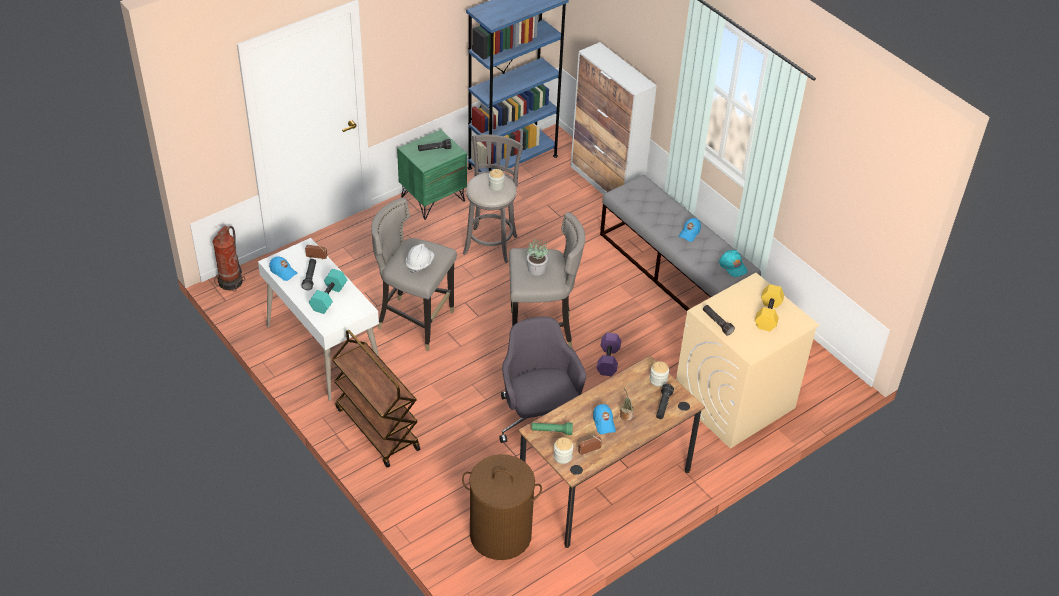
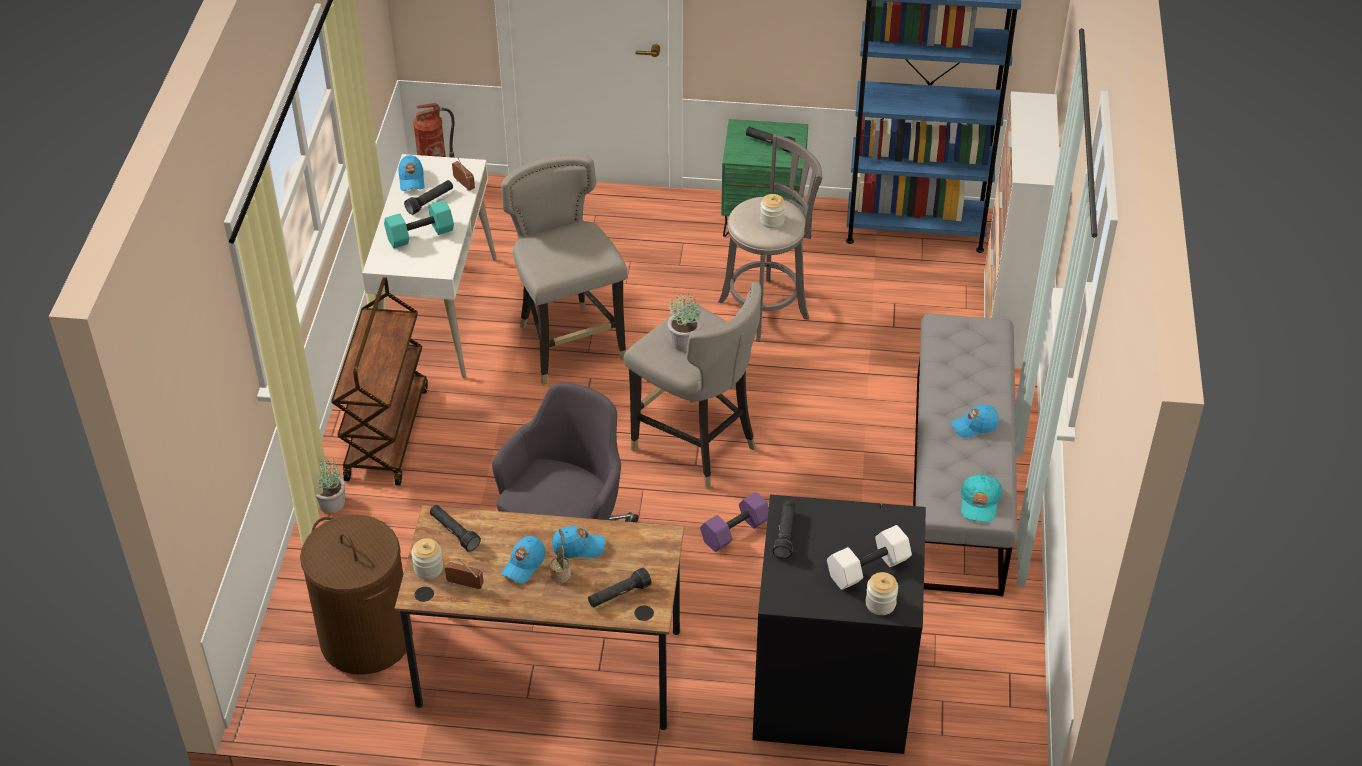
camera: 45 degrees right, 0 degrees up
white hard hat [405,244,434,274] -> none
green flashlight [532,422,573,435] -> black flashlight [430,505,481,552]
jar [650,361,669,387] -> jar moved to [866,572,898,615]
beige washing machine [676,273,820,449] -> black washing machine [753,494,926,754]
yellow dumbbell [755,284,784,331] -> white dumbbell [827,525,912,590]
none -> potted plant [316,457,345,513]
none -> blue cap [552,526,605,558]

